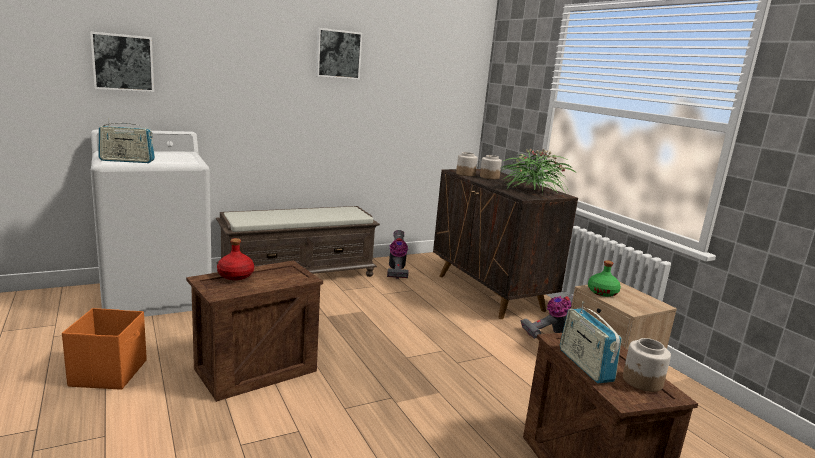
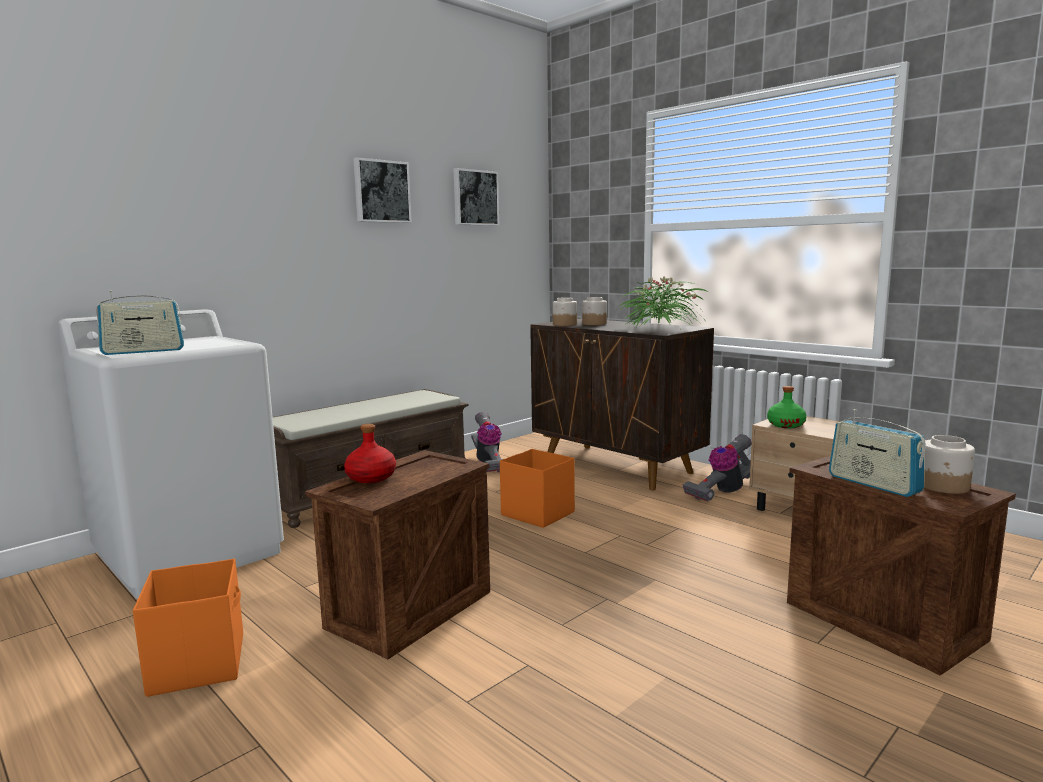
camera: 15 degrees left, 5 degrees down
picture [90,32,154,92] -> picture moved to [453,168,499,226]
none -> orange storage box [500,449,575,528]

